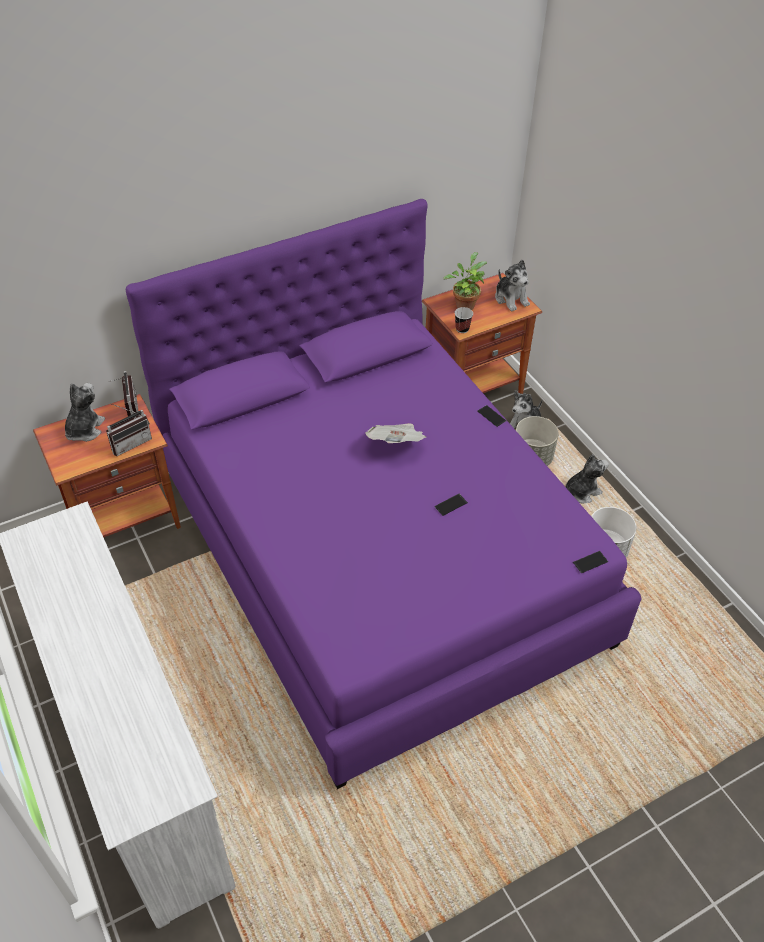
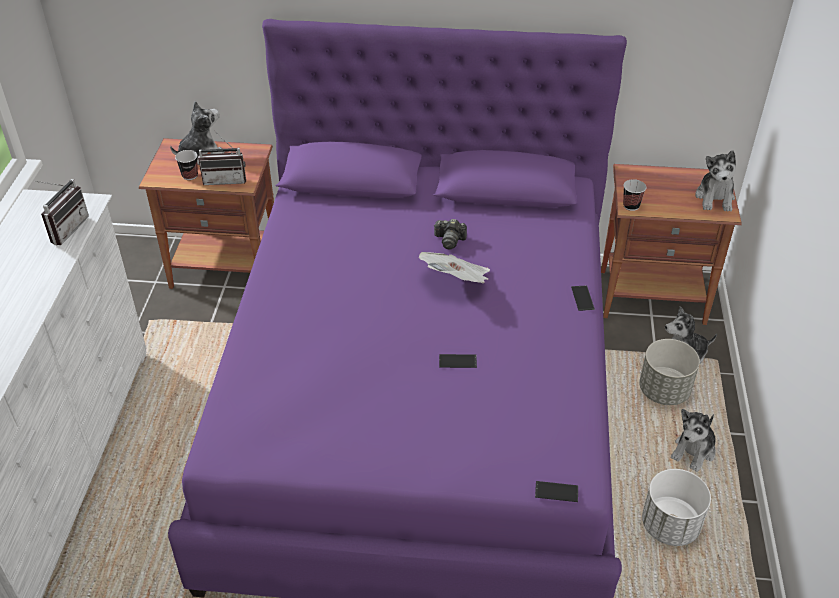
camera: 35 degrees right, 5 degrees down
radio [108,371,138,416] -> radio moved to [35,179,89,245]
potted plant [443,252,487,310] -> none
plush toy [565,454,609,504] -> plush toy turned 120 degrees clockwise [671,409,716,472]
none -> cup [175,150,198,180]
none -> camera [433,219,467,250]

